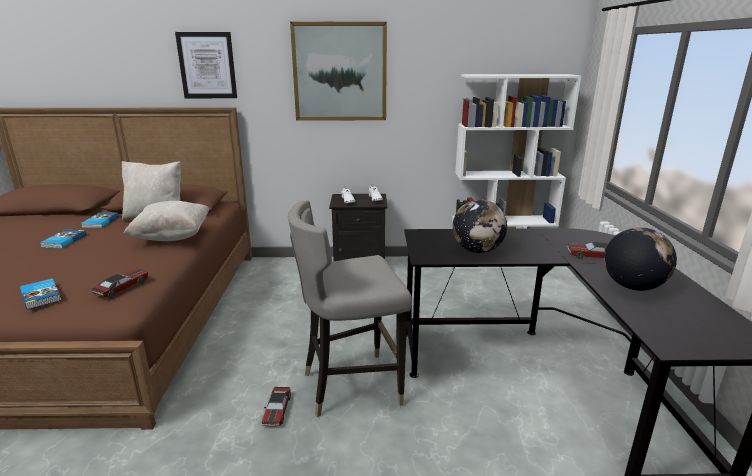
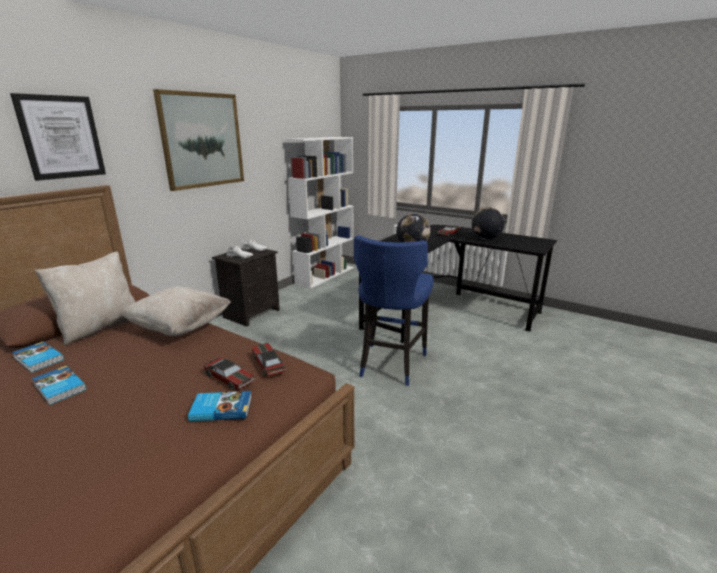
camera: 55 degrees left, 0 degrees up
toy car [262,387,291,426] -> toy car moved to [204,357,255,391]
grey stool [288,200,412,417] -> blue stool [354,235,434,386]

